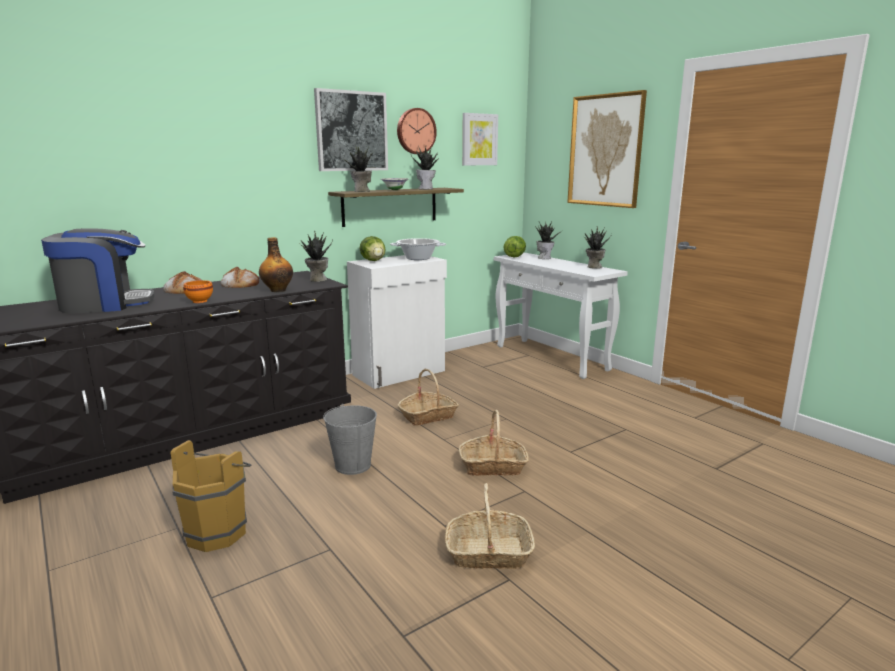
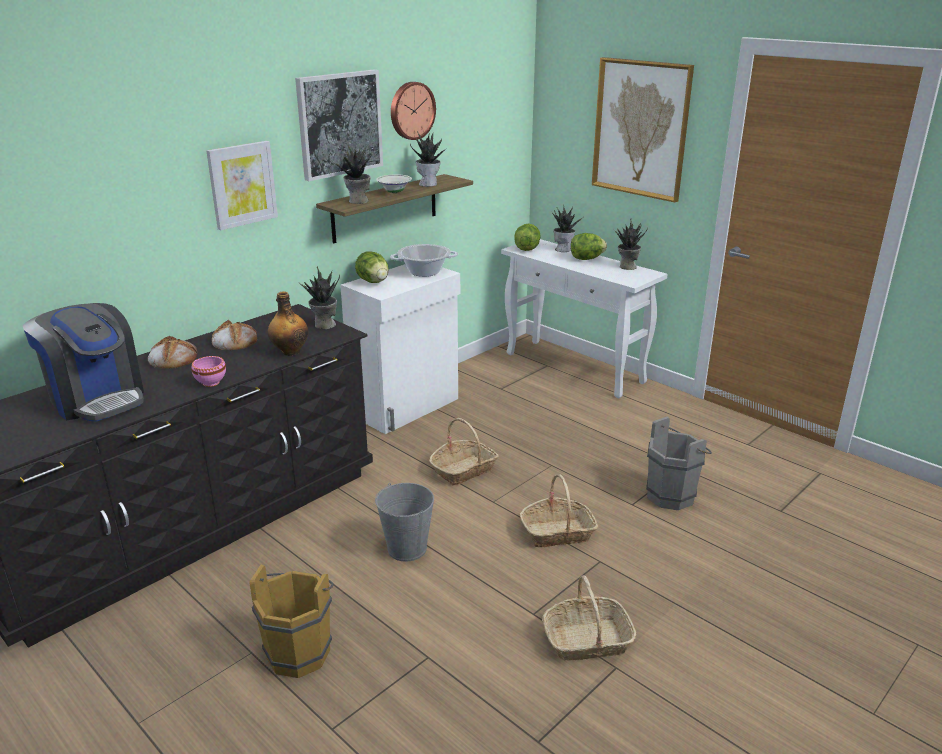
camera: 10 degrees left, 10 degrees up
coffee machine [41,228,155,314] -> coffee machine turned 75 degrees clockwise [23,303,144,422]
orange bowl [183,280,213,303] -> pink bowl [191,356,226,387]
picture [462,113,498,166] -> picture moved to [206,141,278,230]
none -> lettuce [571,233,607,260]
none -> grey bucket [646,416,712,510]

